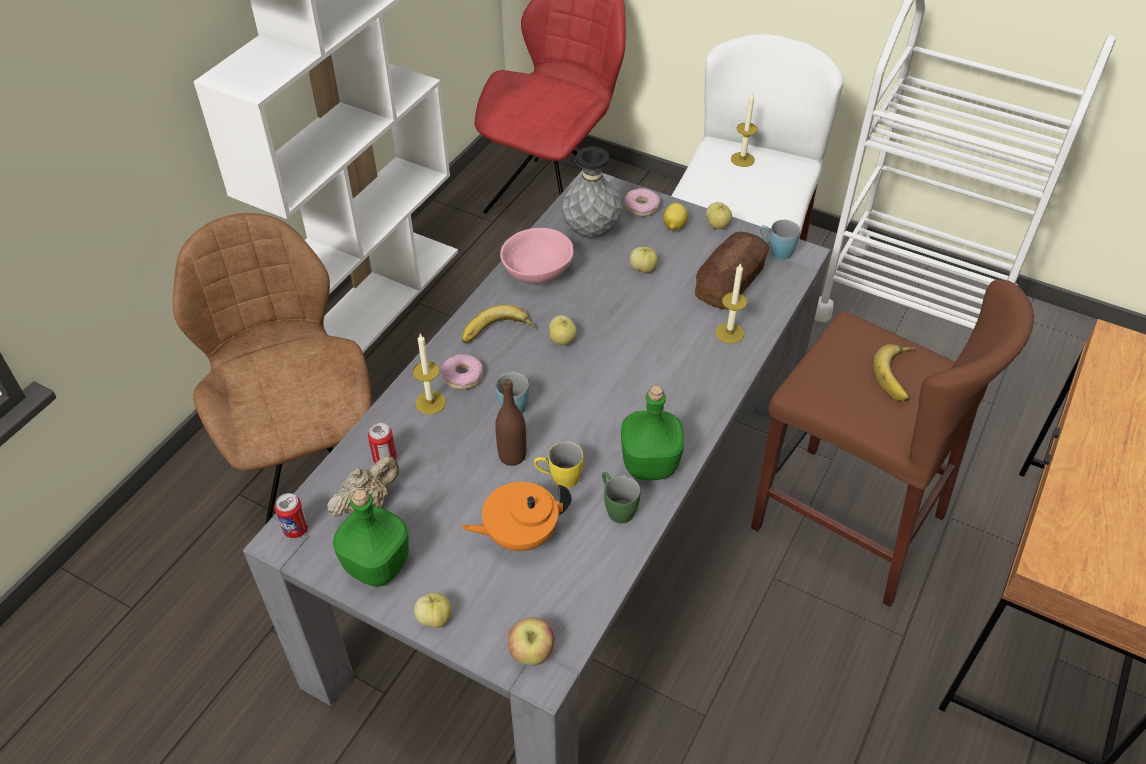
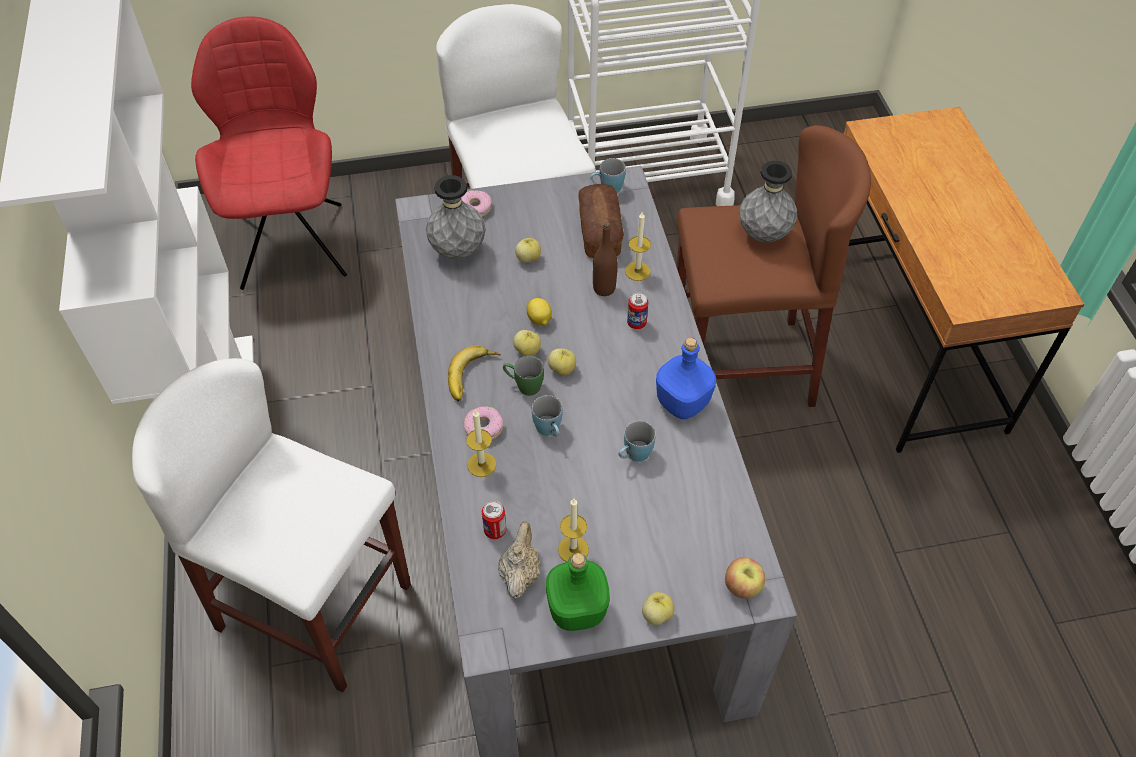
camera: 40 degrees left, 5 degrees up
brown chair [173,213,372,525] -> white stool [132,358,411,693]
can [275,493,308,538] -> can moved to [627,293,648,329]
orange teapot [462,482,572,551] -> none
brown bottle [495,379,527,466] -> brown bottle moved to [593,222,617,296]
pink bowl [500,228,573,284] -> none
yellow mug [534,441,584,488] -> blue mug [619,421,656,462]
green mug [602,472,640,524] -> green mug moved to [503,356,544,396]
green bottle [621,386,684,480] -> blue bottle [656,338,716,419]
lemon [663,203,688,230] -> lemon moved to [526,298,552,326]
apple [706,202,732,229] -> apple moved to [548,348,576,376]
candle [731,93,758,167] -> candle moved to [558,499,589,562]
banana [873,344,916,401] -> grey vase [739,161,797,242]

